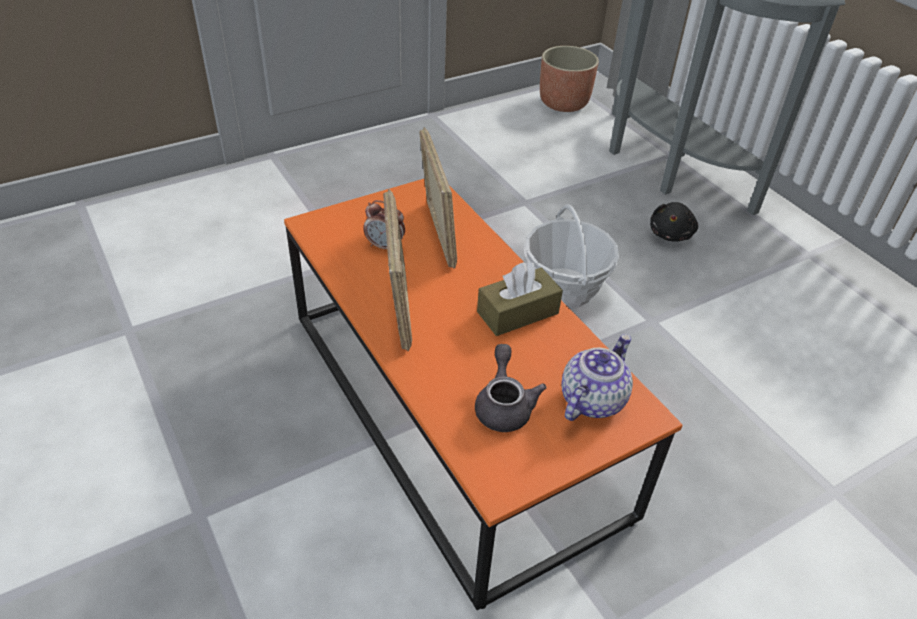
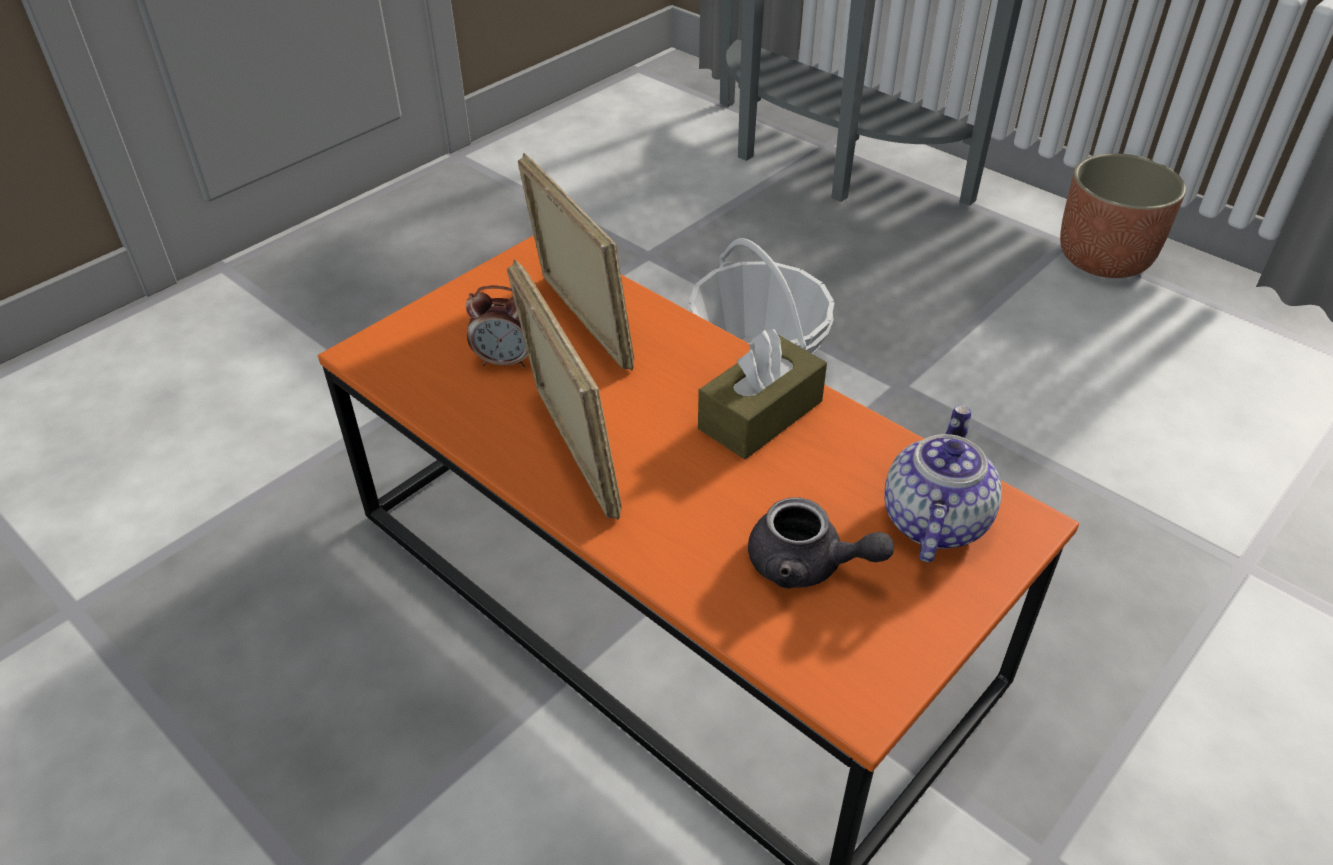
camera: 15 degrees left, 0 degrees up
grey teapot [475,344,547,432] -> grey teapot turned 135 degrees clockwise [748,497,894,589]
planter [540,46,599,112] -> planter moved to [1060,153,1186,278]
black plush toy [650,202,698,242] -> none

